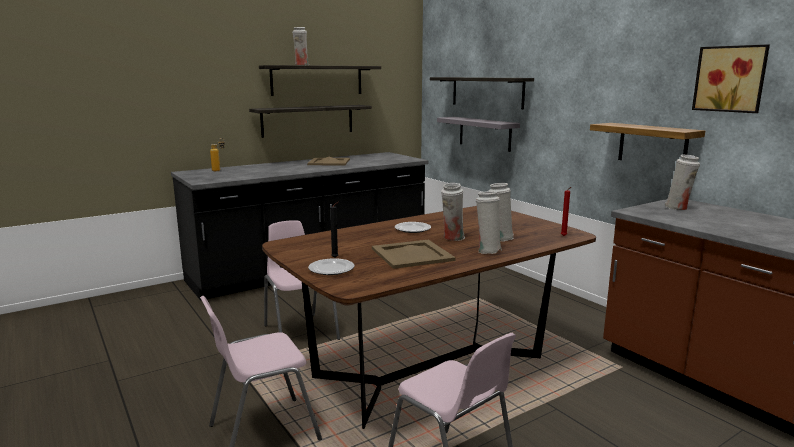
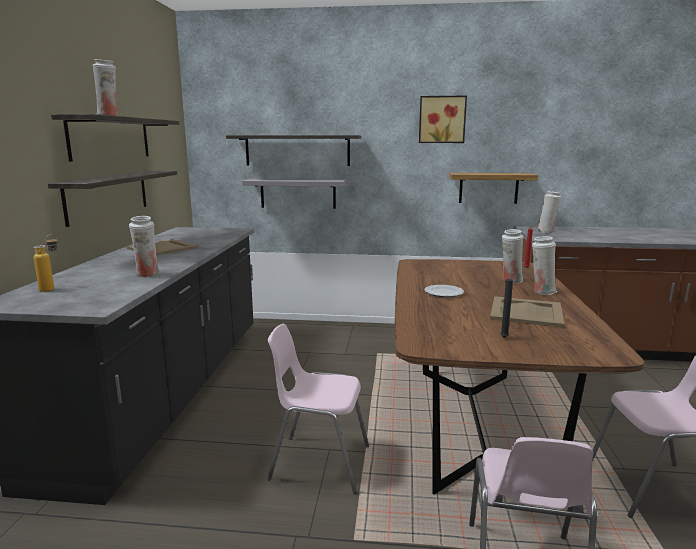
camera: 50 degrees left, 0 degrees up
plate [308,258,354,275] -> none
white vase [441,183,465,241] -> white vase moved to [129,216,161,277]
picture [692,44,770,113] -> picture moved to [419,96,467,143]

